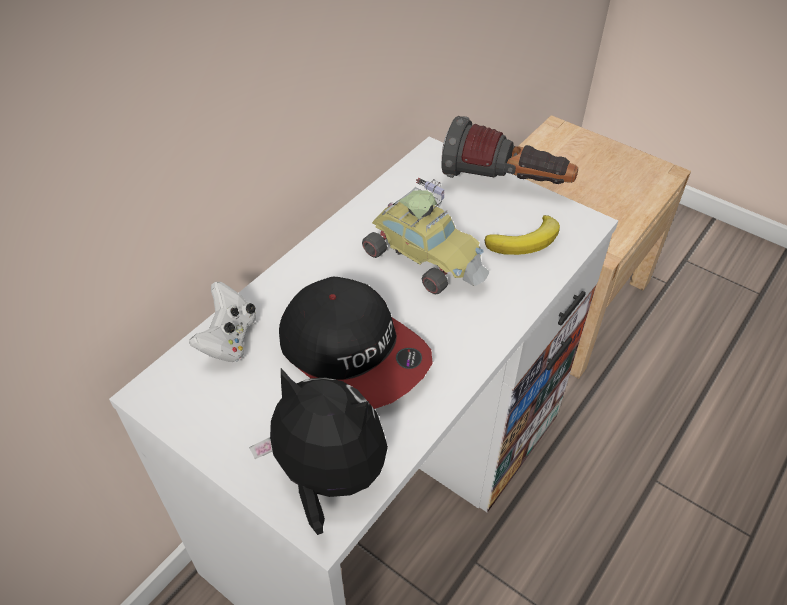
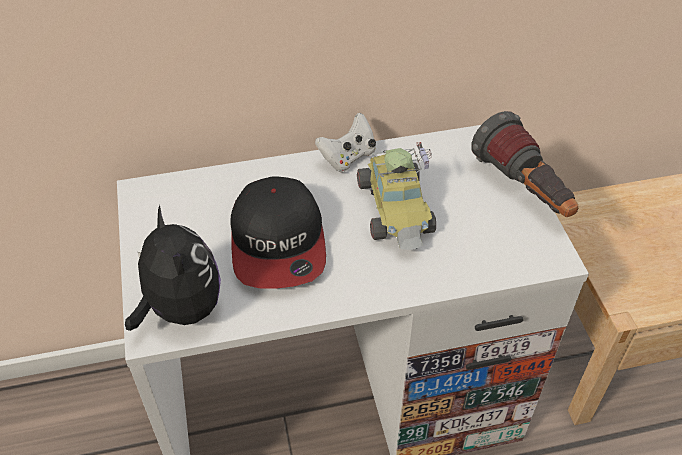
camera: 40 degrees right, 0 degrees up
white game controller [189,282,256,362] -> white game controller moved to [315,113,376,172]
banana [485,215,560,255] -> none

